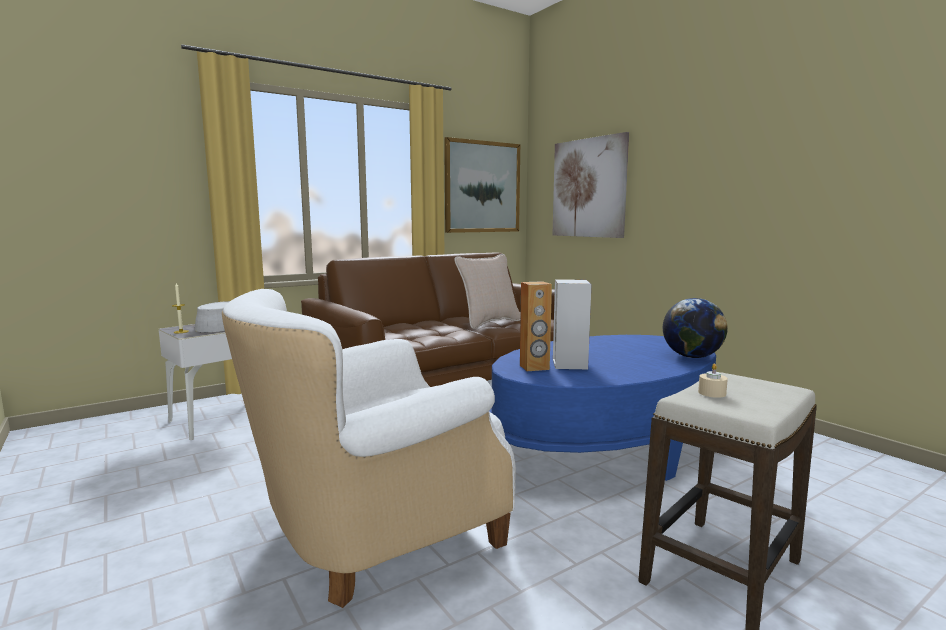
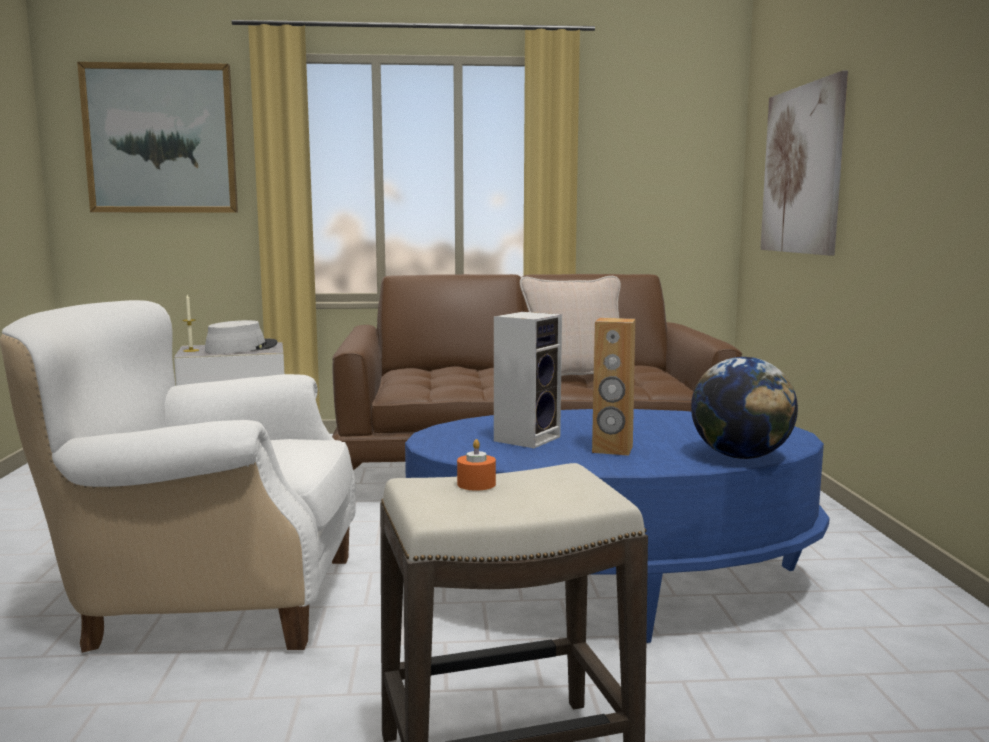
camera: 30 degrees right, 0 degrees up
picture [444,137,520,233] -> picture moved to [77,62,238,213]
brown speaker [520,281,552,371] -> brown speaker moved to [592,318,635,456]
beige candle [698,363,728,398] -> orange candle [457,439,496,491]

